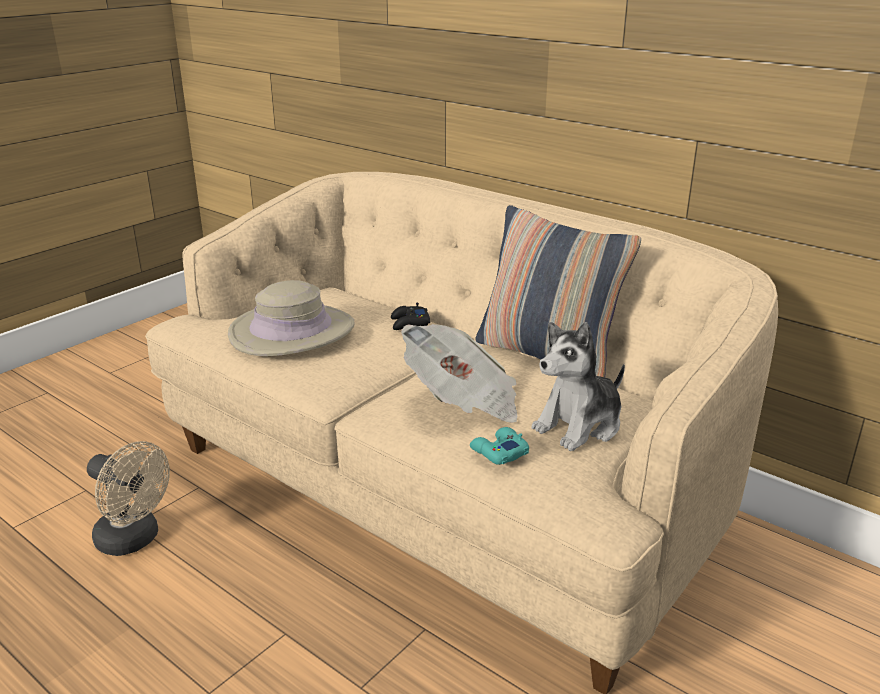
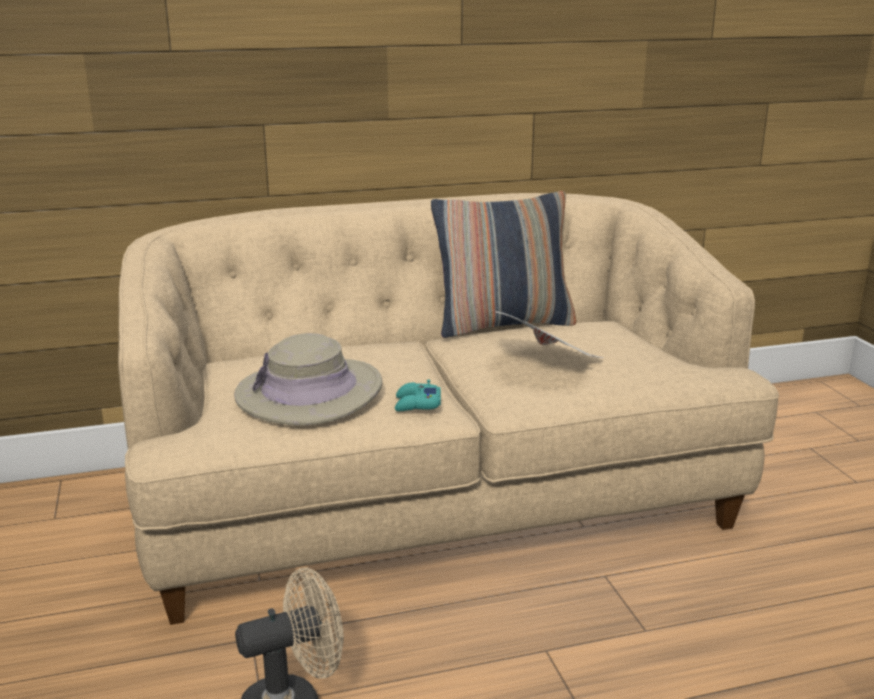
camera: 55 degrees left, 5 degrees down
black game controller [391,303,430,330] -> none
turquoise game controller [470,427,529,465] -> turquoise game controller moved to [395,379,441,411]
plush toy [531,322,625,451] -> none

